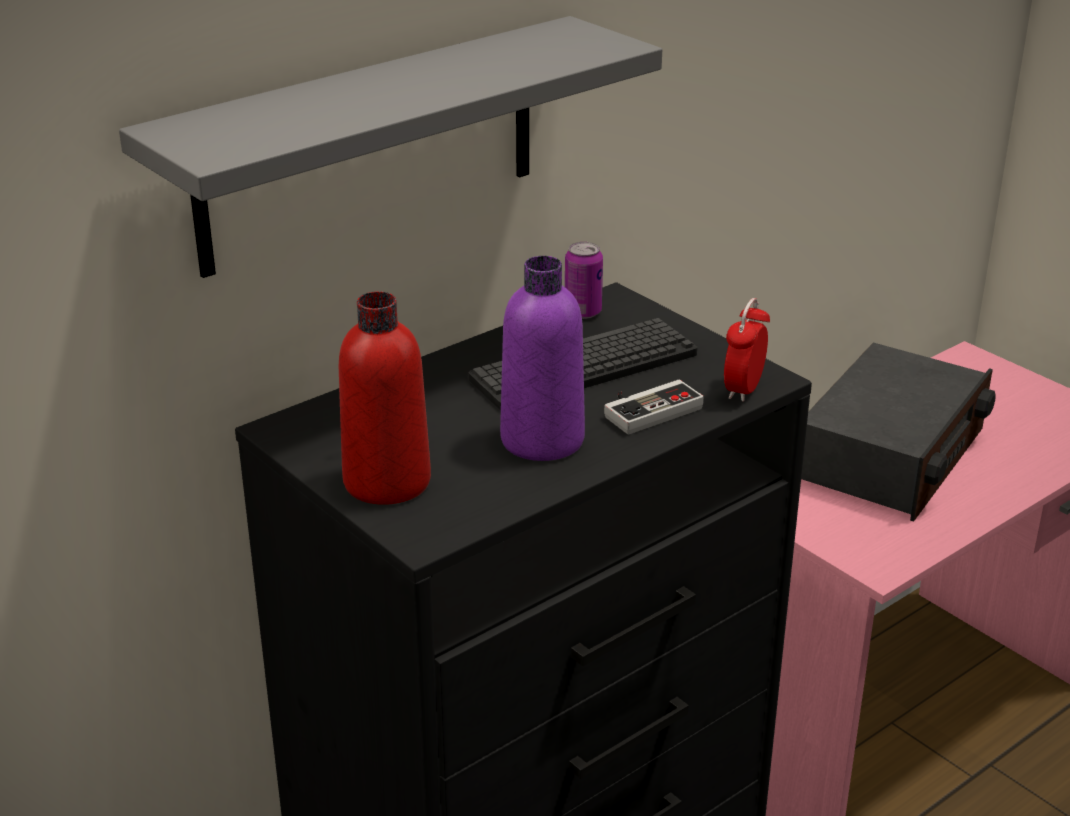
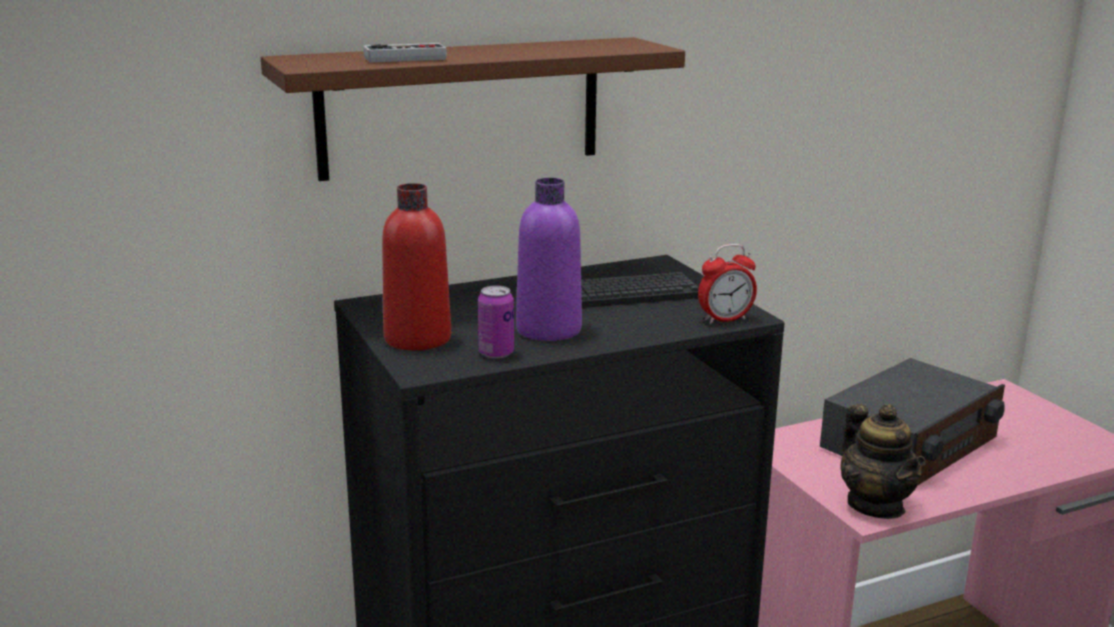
camera: 15 degrees right, 10 degrees down
grey shelf [119,16,662,278] -> brown shelf [261,37,685,181]
can [565,242,603,319] -> can moved to [478,285,514,359]
game controller [604,380,704,434] -> game controller moved to [363,43,447,63]
alarm clock [724,298,770,402] -> alarm clock turned 150 degrees counterclockwise [698,244,757,324]
none -> teapot [841,404,926,519]

